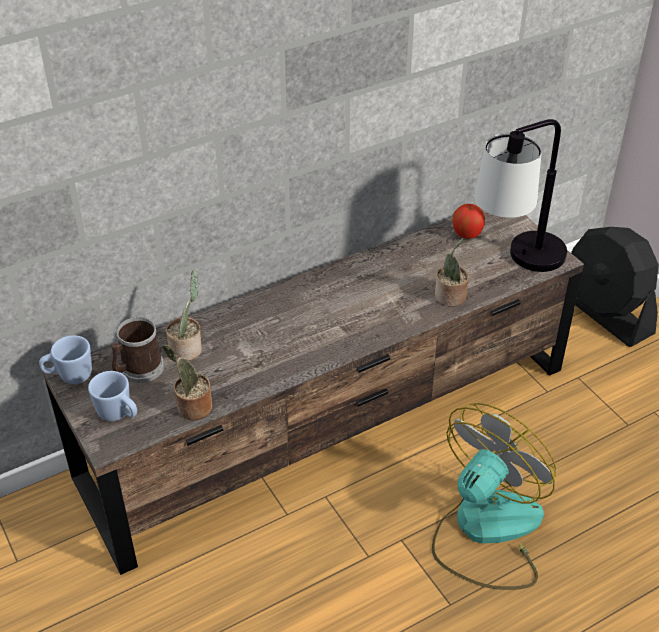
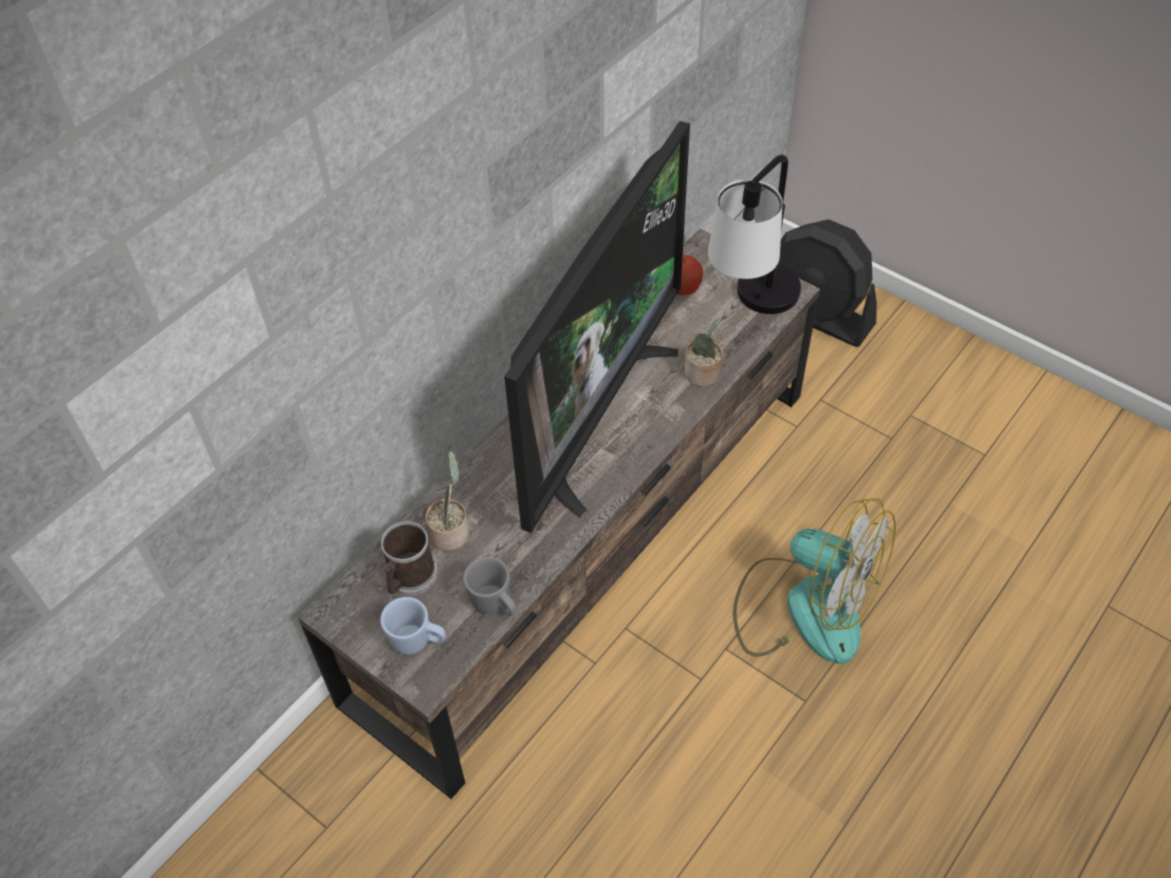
camera: 20 degrees left, 10 degrees up
blue mug [39,335,92,384] -> none
potted plant [162,344,212,420] -> grey mug [463,557,517,616]
fan [432,403,556,590] -> fan turned 105 degrees clockwise [733,498,896,664]
none -> television [504,121,690,533]

